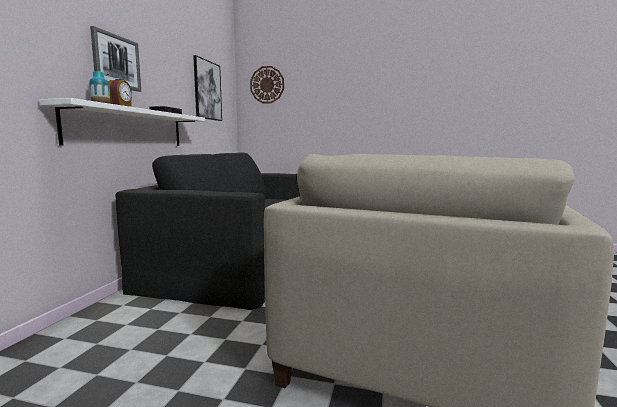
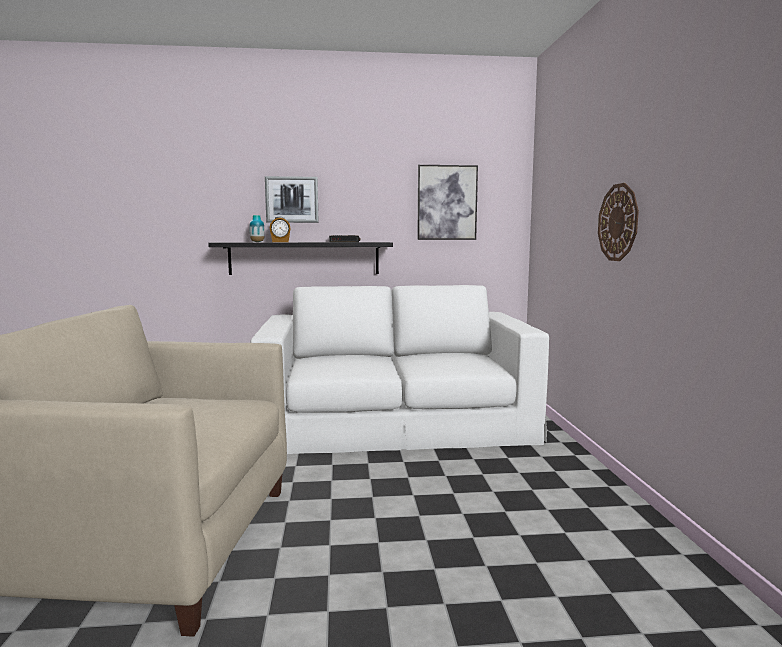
camera: 70 degrees right, 0 degrees up
white shelf [39,98,205,146] -> black shelf [208,242,393,275]
black sofa [116,153,300,310] -> white sofa [250,285,549,454]
wall clock [250,66,284,104] -> wall clock moved to [598,183,639,261]

